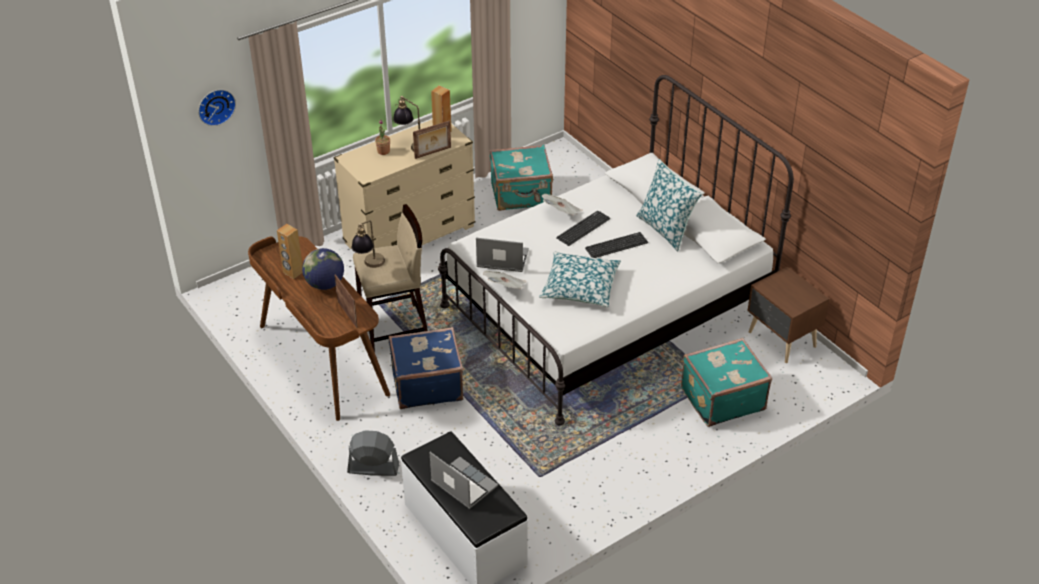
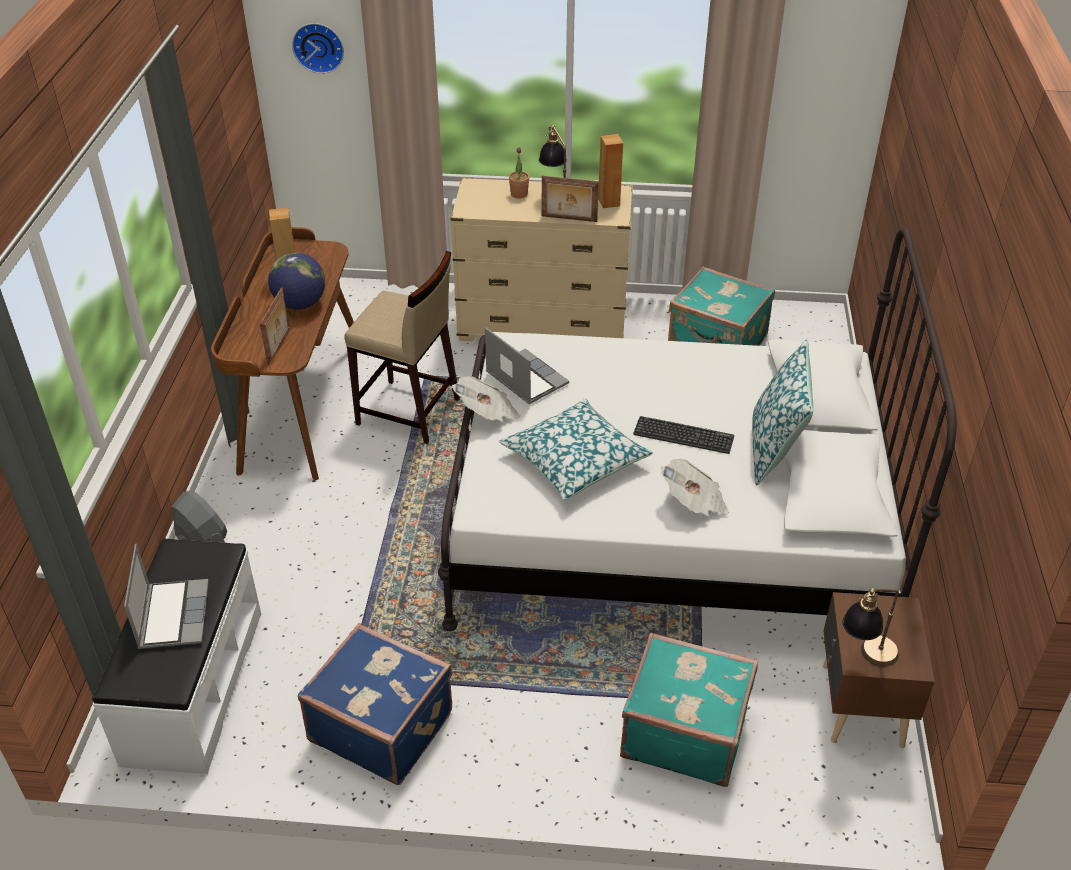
camera: 40 degrees right, 0 degrees up
table lamp [352,221,385,268] -> table lamp moved to [843,588,899,667]
blue suitcase [389,327,463,409] -> blue suitcase moved to [298,623,452,785]
newspaper [542,194,583,215] -> newspaper moved to [661,459,729,516]
keyboard [556,211,610,246] -> none

